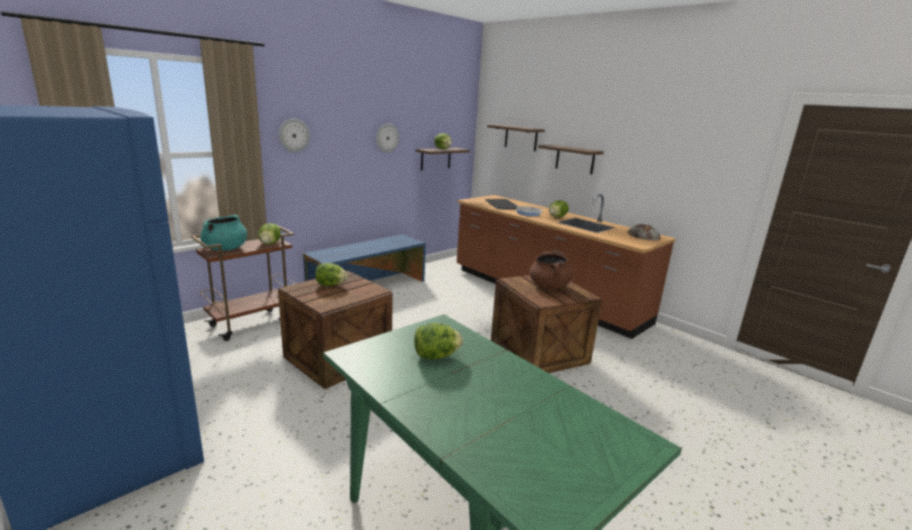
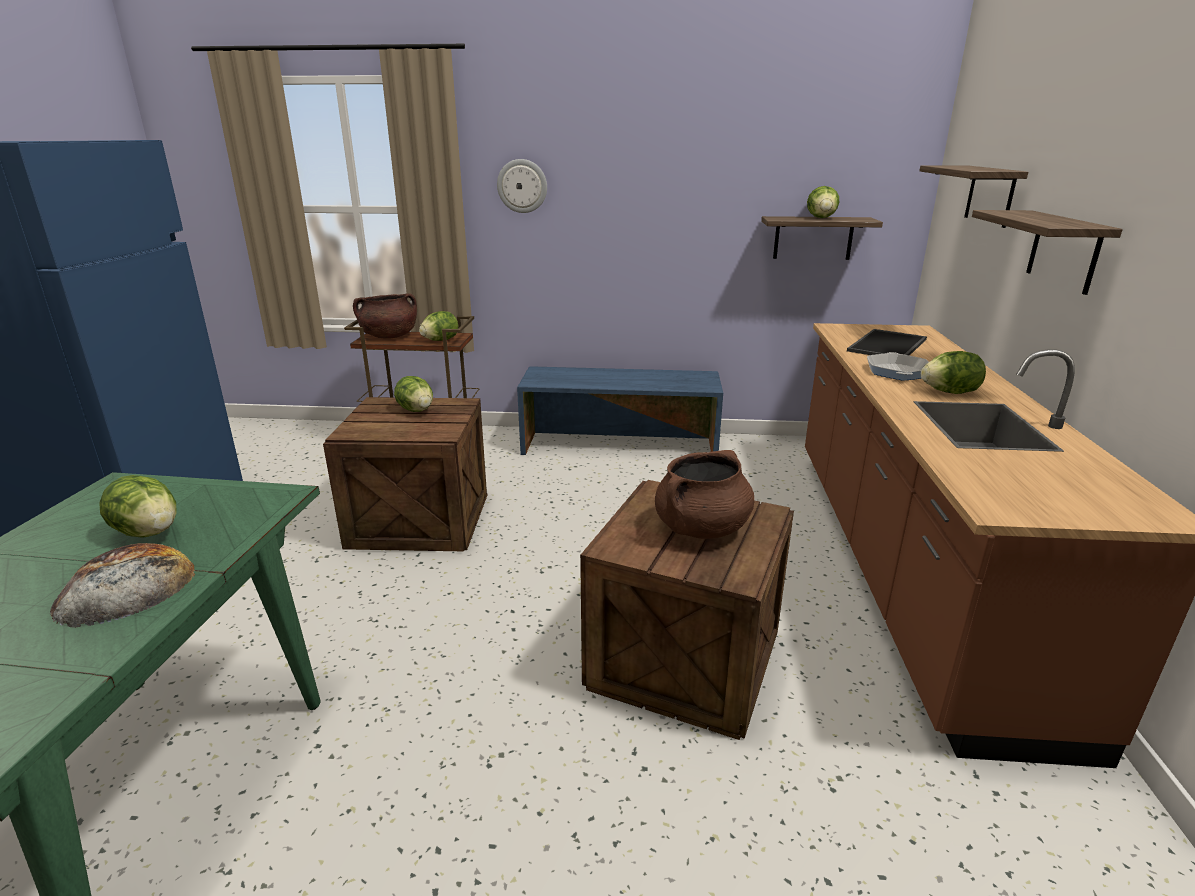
camera: 50 degrees right, 5 degrees up
turquoise cooking pot [200,215,247,251] -> brown cooking pot [353,293,417,339]
wall clock [376,124,399,153] -> none
bread [628,224,661,241] -> bread moved to [50,543,195,628]

